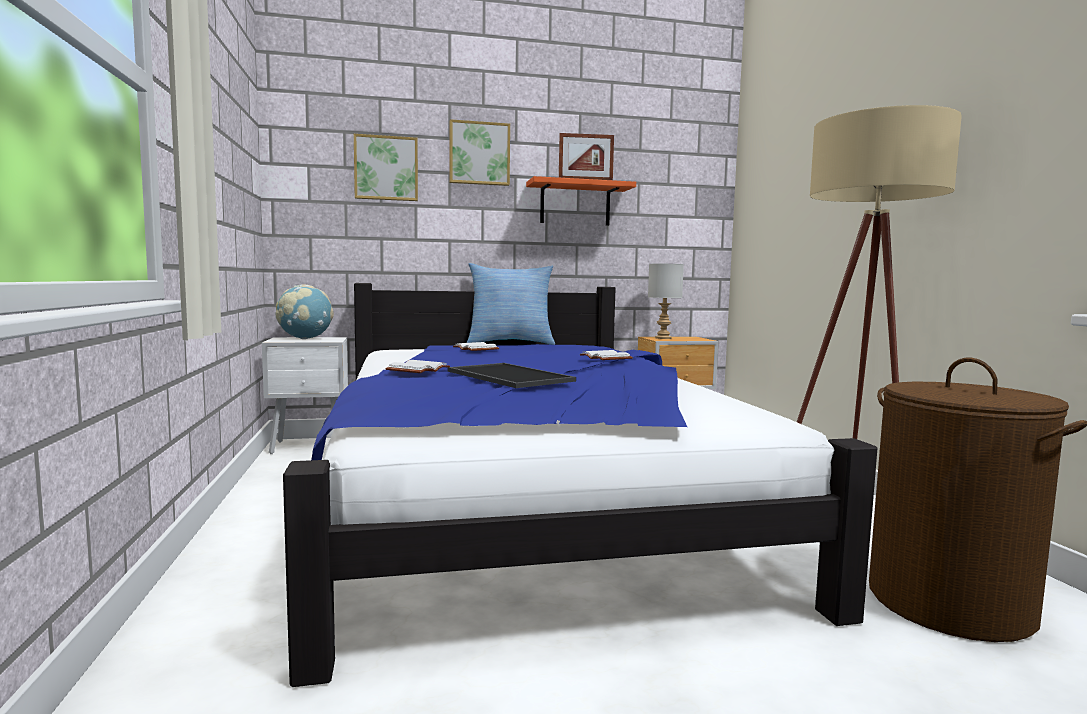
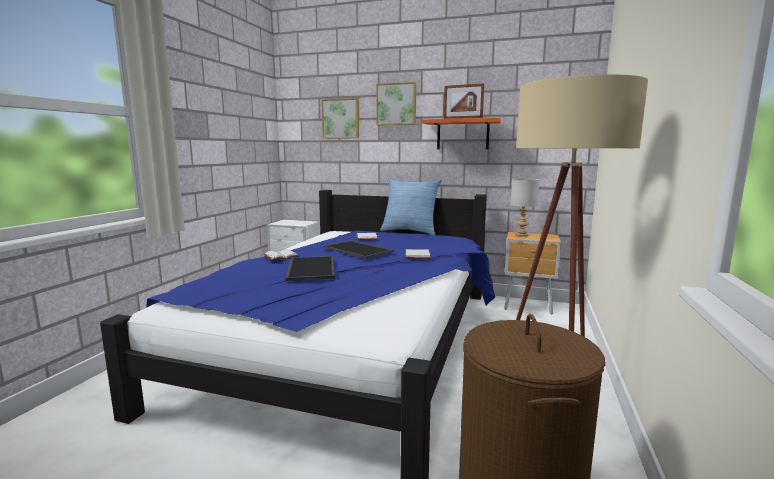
camera: 30 degrees right, 5 degrees up
globe [276,284,334,339] -> none
none -> tray [324,240,394,259]

